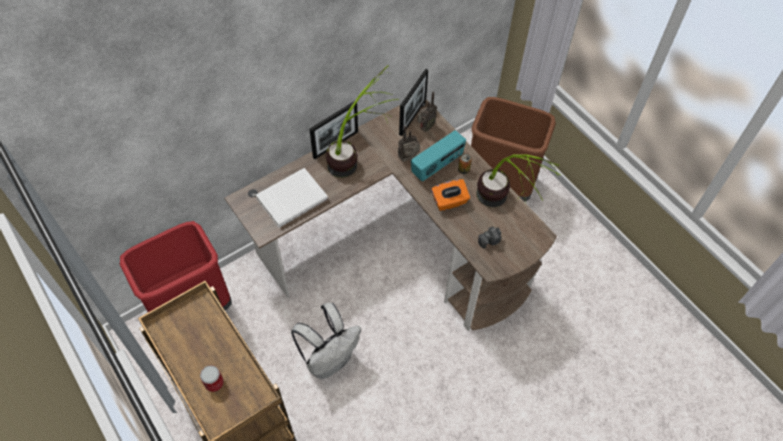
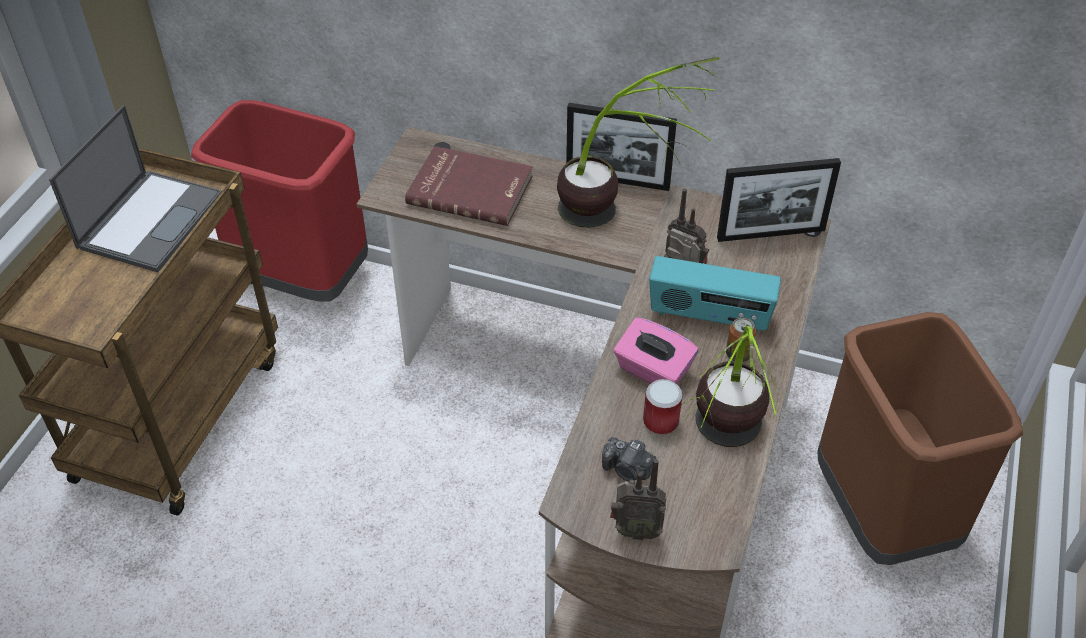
camera: 55 degrees right, 10 degrees down
can [200,365,224,392] -> can moved to [643,379,683,435]
white book [256,168,328,228] -> red book [405,146,532,226]
white backpack [291,303,361,379] -> none
radio [417,92,437,132] -> radio moved to [610,459,666,540]
orange tissue box [431,179,470,211] -> pink tissue box [614,317,698,384]
none -> laptop [49,105,222,272]

